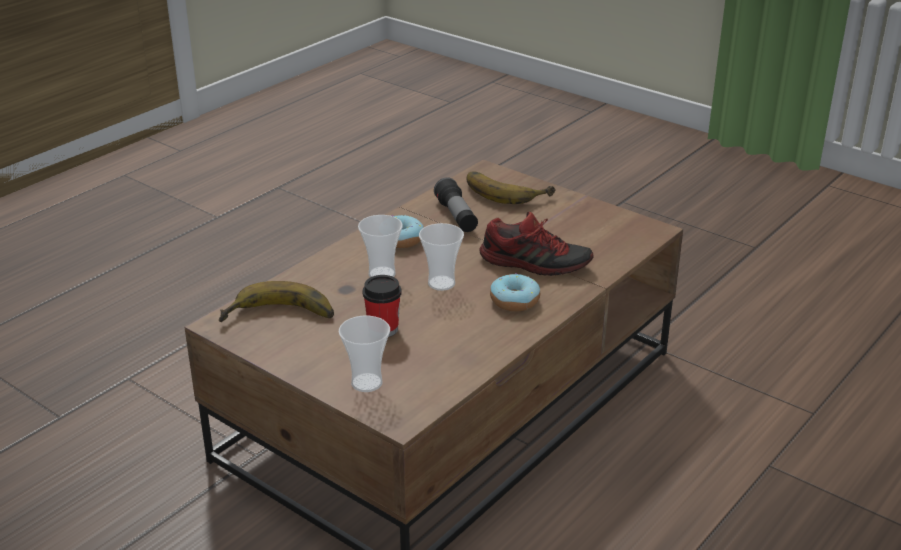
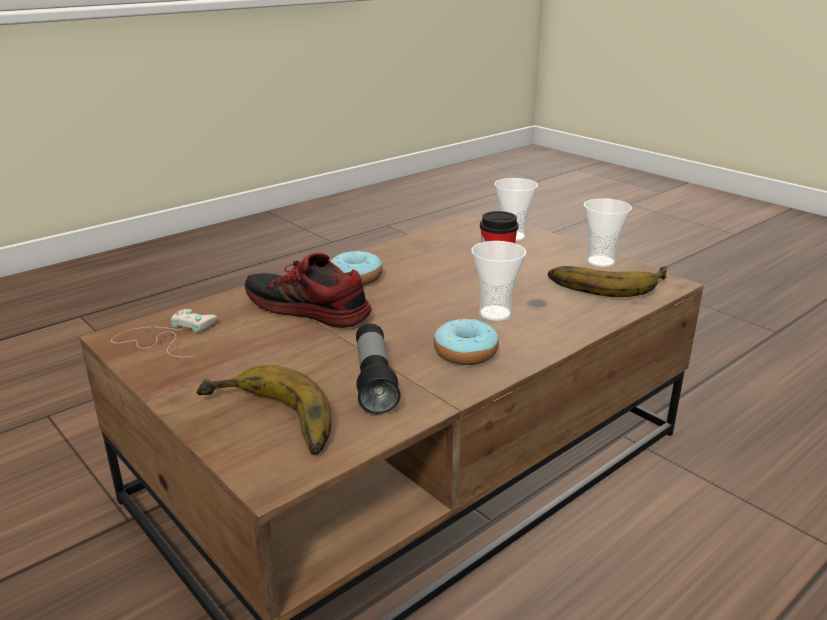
camera: 170 degrees left, 5 degrees down
cup [419,223,464,291] -> cup moved to [584,198,632,267]
none -> white game controller [111,309,218,357]

